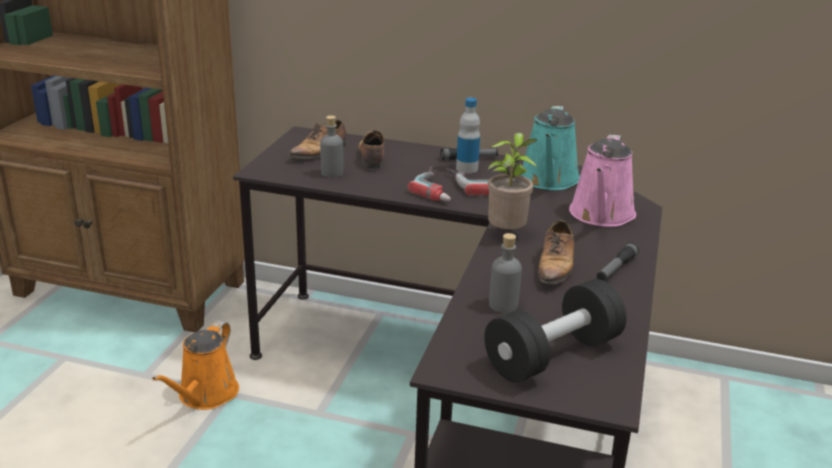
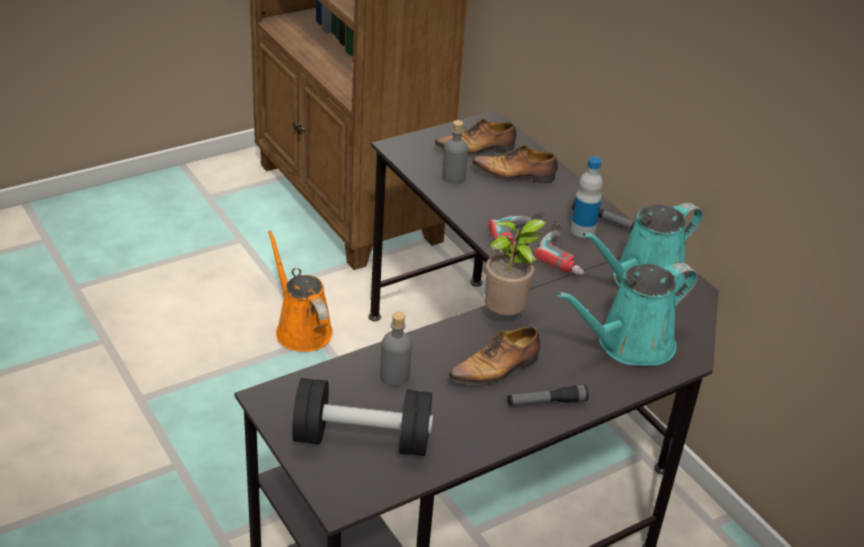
camera: 40 degrees right, 10 degrees up
orange watering can [152,321,239,410] -> orange watering can turned 90 degrees clockwise [268,230,333,352]
shoe [358,130,385,169] -> shoe turned 120 degrees counterclockwise [472,145,558,183]
pink watering can [569,134,636,227] -> turquoise watering can [557,263,698,366]

